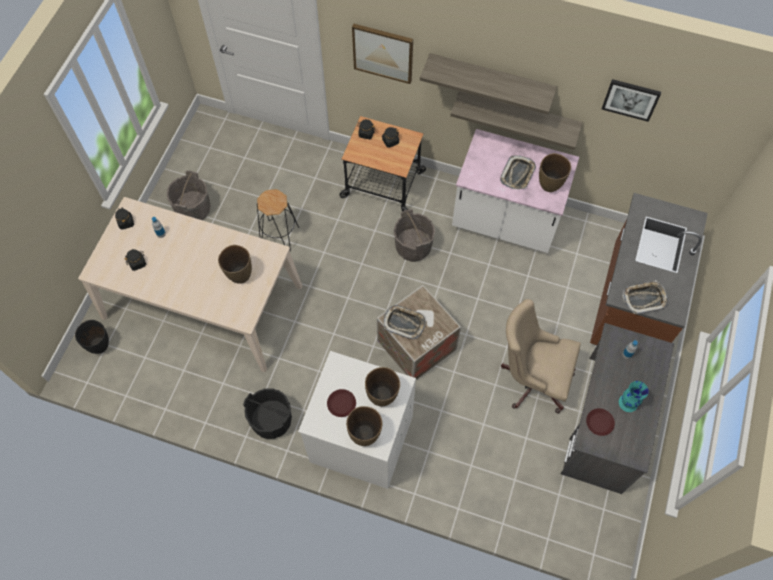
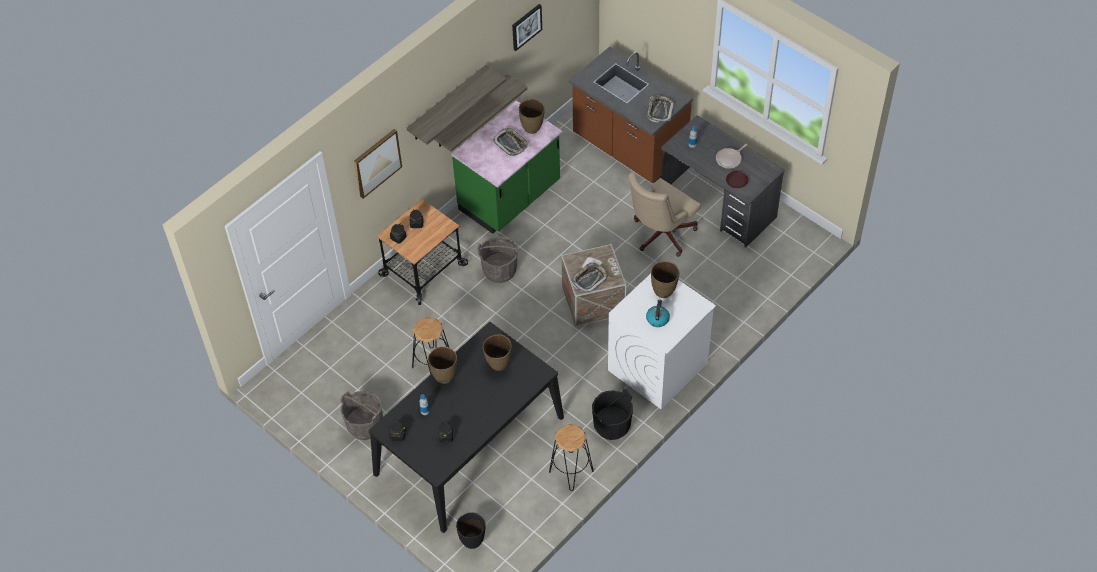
camera: 65 degrees left, 10 degrees down
beige dining table [78,197,302,372] -> black dining table [369,322,564,533]
brown plate [327,389,356,417] -> kettle [646,299,670,327]
brown vase [346,406,382,446] -> brown vase moved to [428,346,457,384]
white counter [452,129,579,253] -> green counter [451,101,562,234]
turquoise vase [619,381,649,412] -> frying pan [716,144,748,169]
none -> black stool [549,424,594,491]

